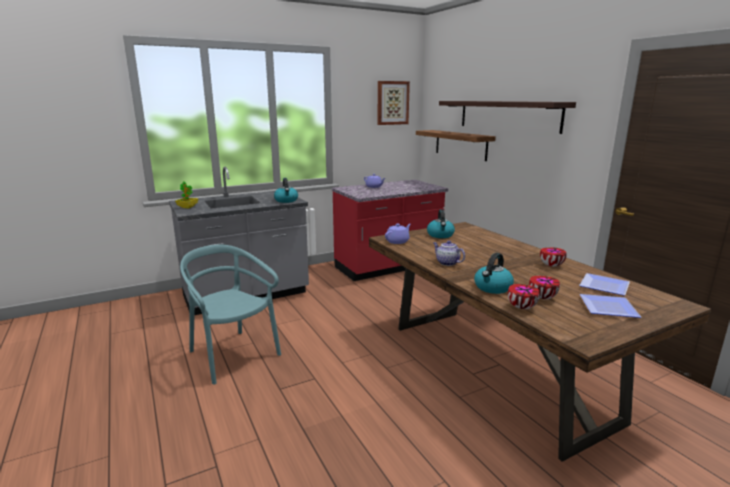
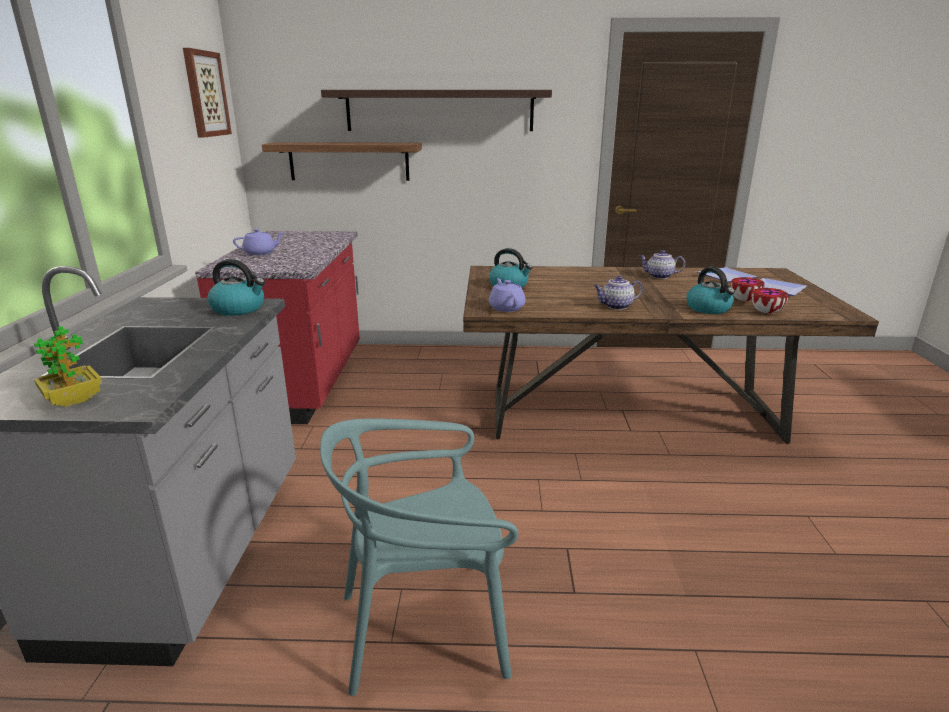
camera: 60 degrees left, 5 degrees up
bowl [540,247,567,267] -> teapot [640,250,685,279]

